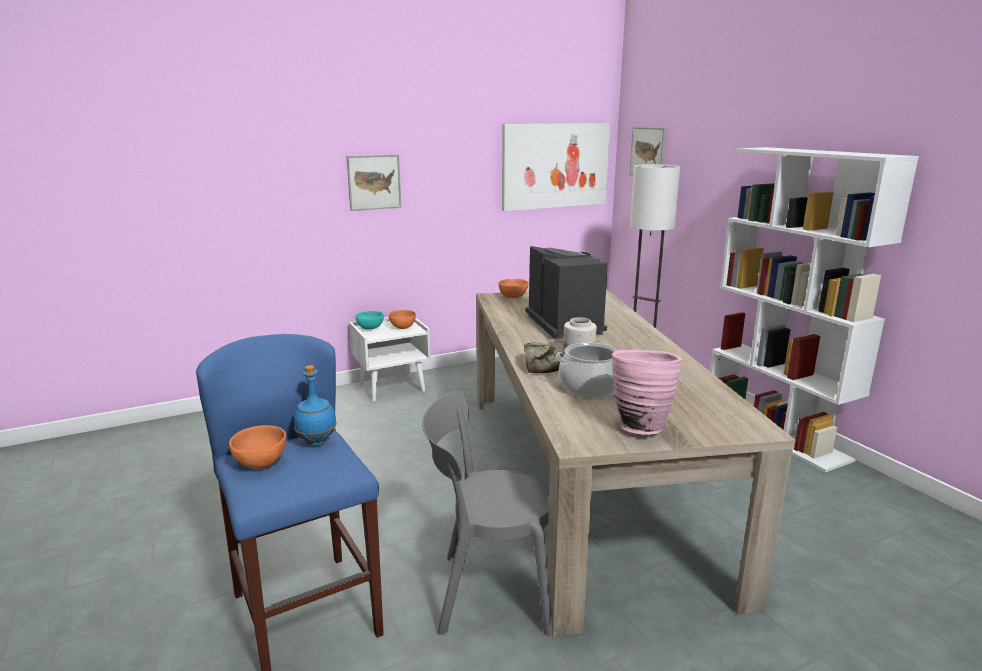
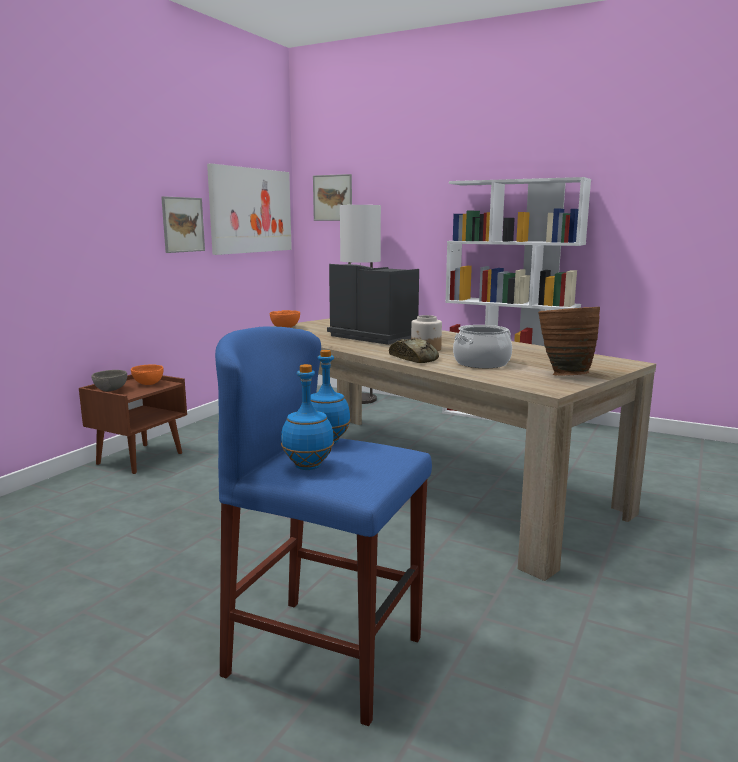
camera: 35 degrees left, 5 degrees down
orange bowl [229,425,286,469] -> blue bottle [281,364,334,470]
picture [346,155,401,211] -> picture moved to [161,196,205,253]
white nightstand [349,317,431,402] -> brown nightstand [79,374,187,474]
turquoise bowl [356,311,384,330] -> grey bowl [91,370,127,391]
grey chair [422,391,552,636] -> none
pink vase [612,350,682,434] -> brown vase [538,307,600,375]

